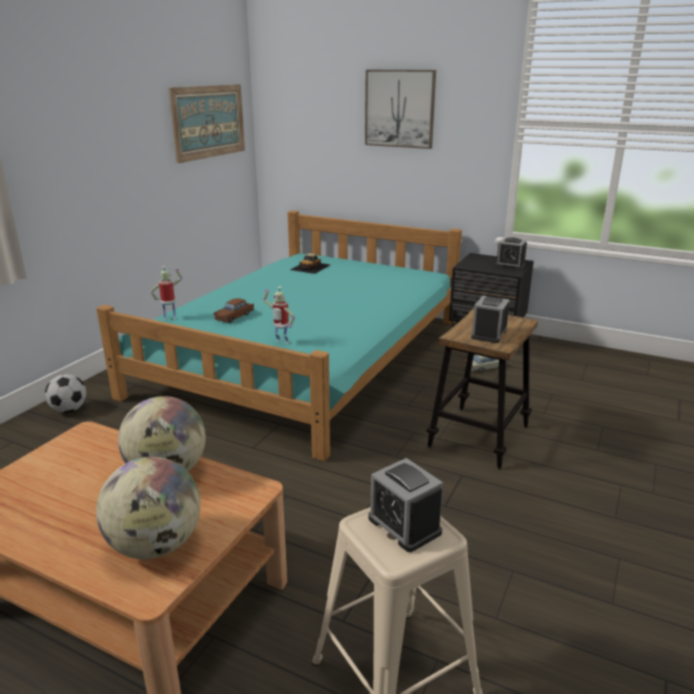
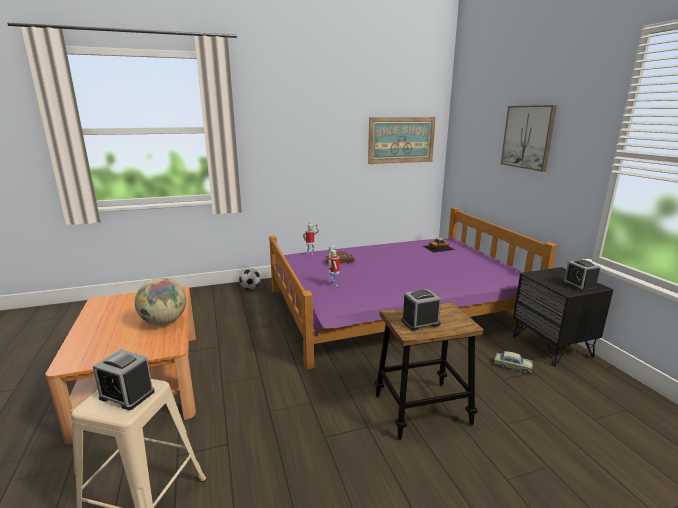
camera: 45 degrees right, 5 degrees down
turquoise bed [96,210,462,461] -> purple bed [269,207,557,369]
globe [96,457,200,559] -> none
alarm clock [368,458,443,552] -> alarm clock turned 75 degrees counterclockwise [93,349,155,410]

